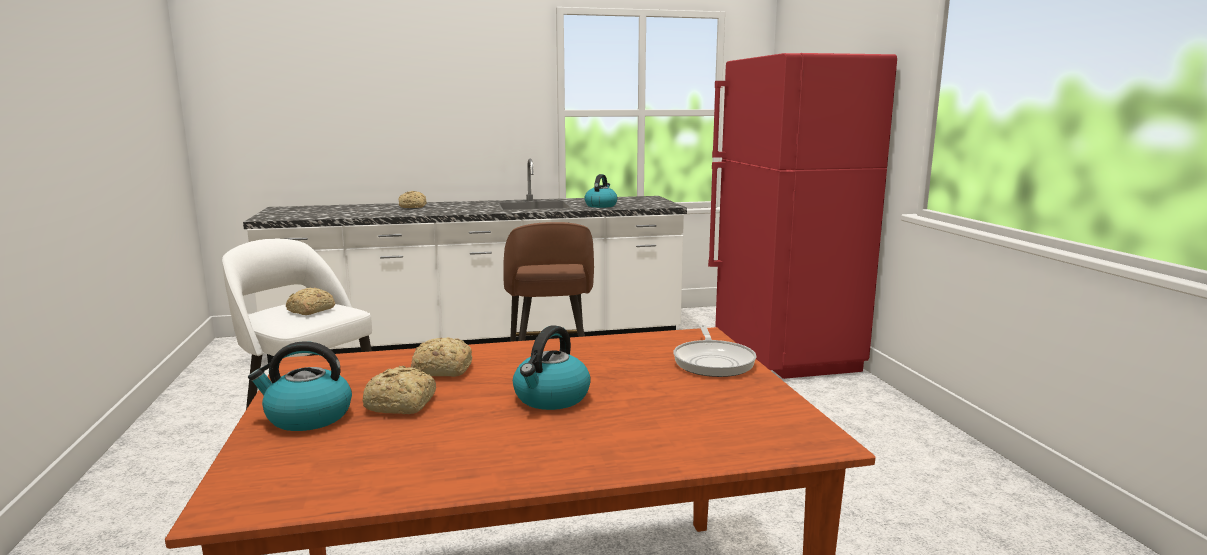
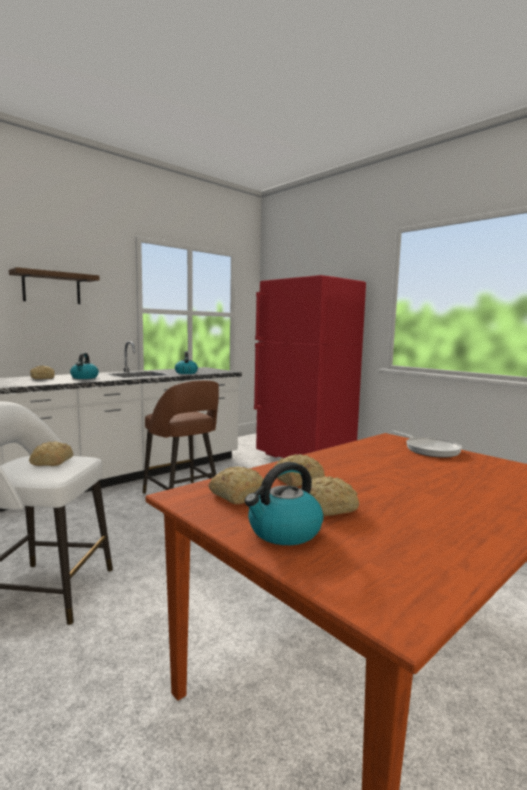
camera: 30 degrees left, 5 degrees down
kettle [513,325,591,410] -> kettle moved to [70,353,99,379]
none -> shelf [9,267,99,304]
none -> bread [208,467,263,504]

